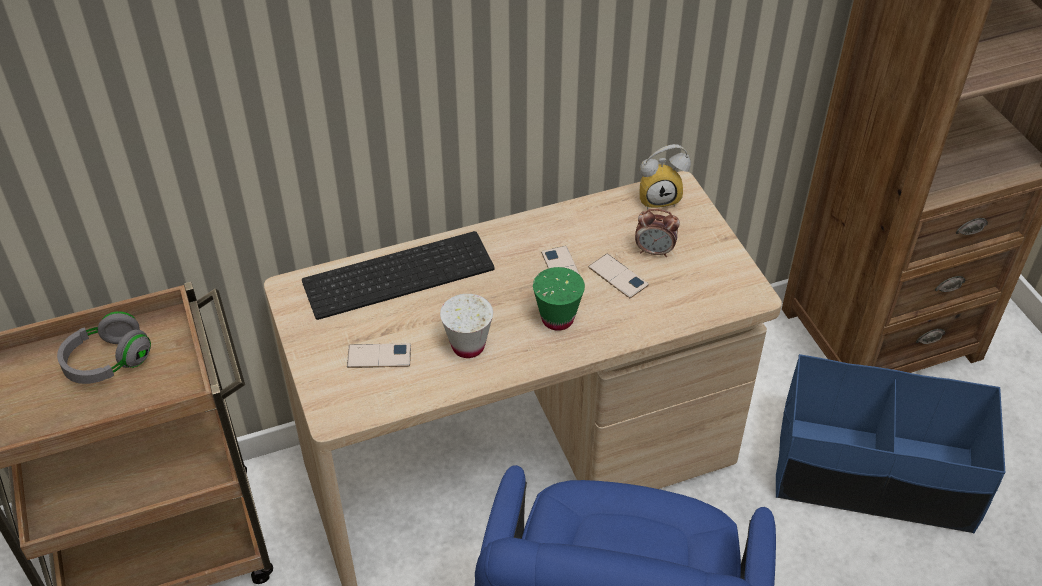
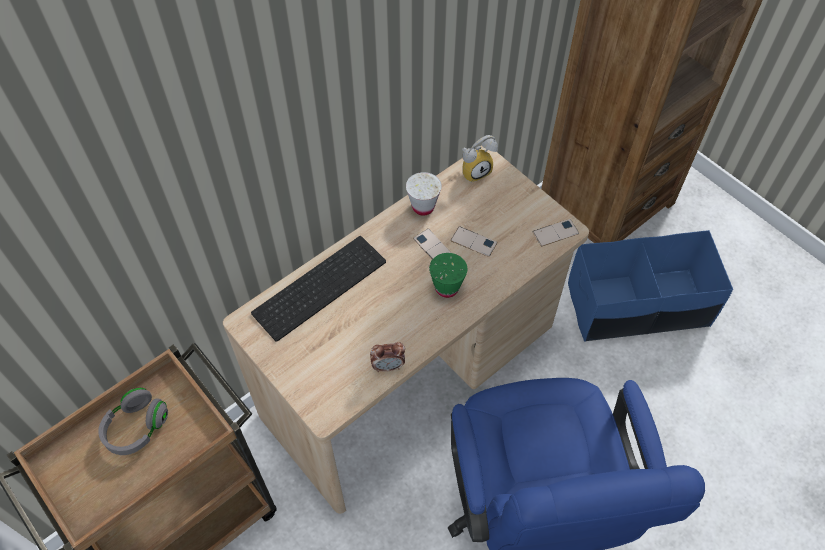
camera: 20 degrees left, 10 degrees up
phone [347,343,411,368] -> phone moved to [533,219,579,247]
white cup [440,294,493,358] -> white cup moved to [406,172,442,216]
alarm clock [635,209,680,257] -> alarm clock moved to [370,342,405,372]

